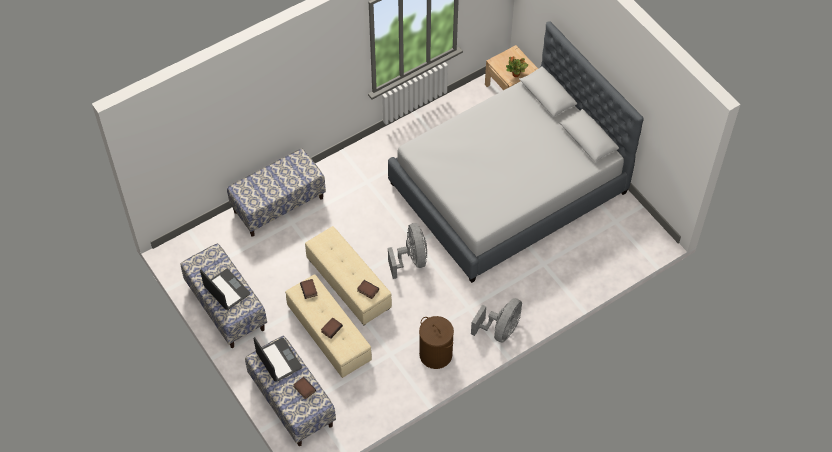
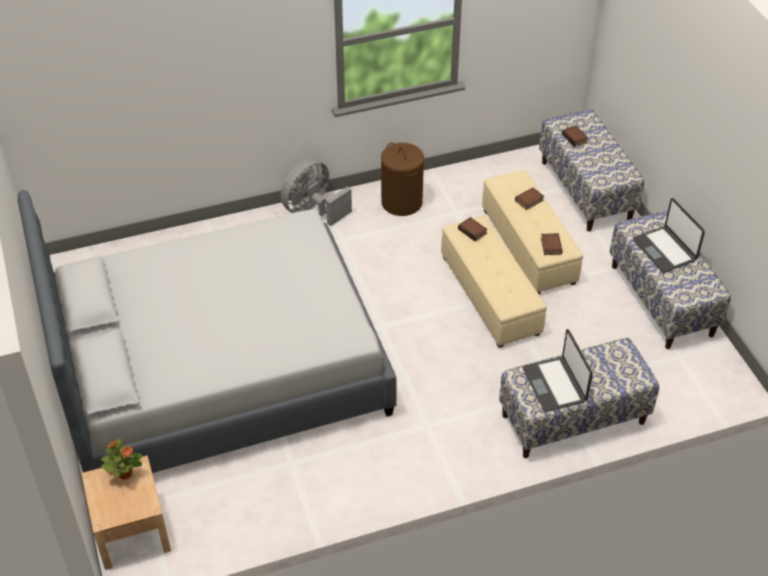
camera: 165 degrees left, 10 degrees down
laptop [254,337,302,382] -> laptop moved to [523,329,593,412]
grey fan [388,223,427,279] -> none

